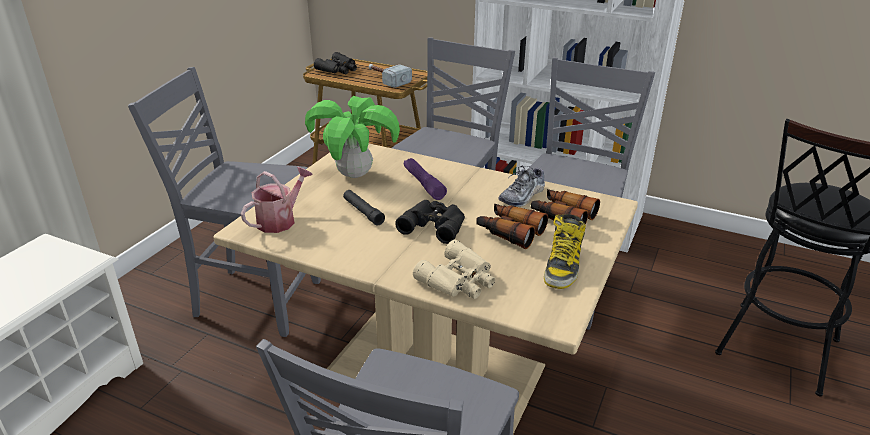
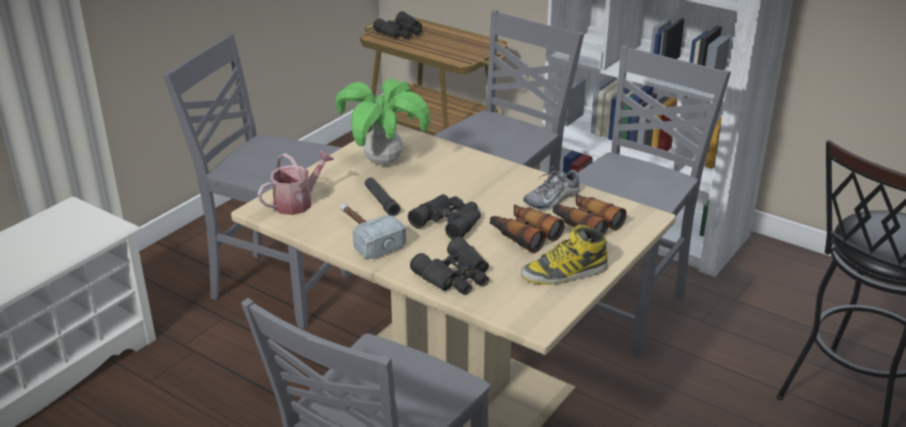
camera: 10 degrees right, 0 degrees up
hammer [369,64,412,88] -> hammer moved to [340,203,406,259]
purple flashlight [404,158,447,200] -> none
beige binoculars [413,239,495,299] -> black binoculars [410,237,489,295]
boot [544,214,586,289] -> boot turned 45 degrees clockwise [521,225,608,285]

